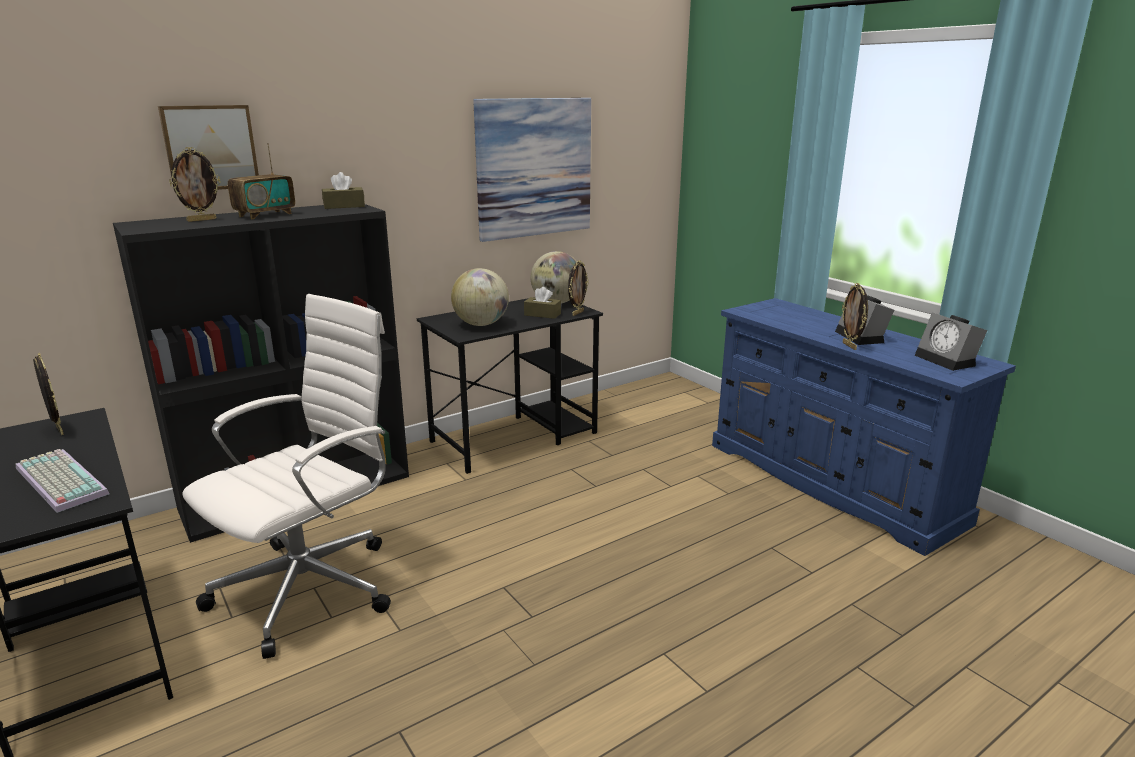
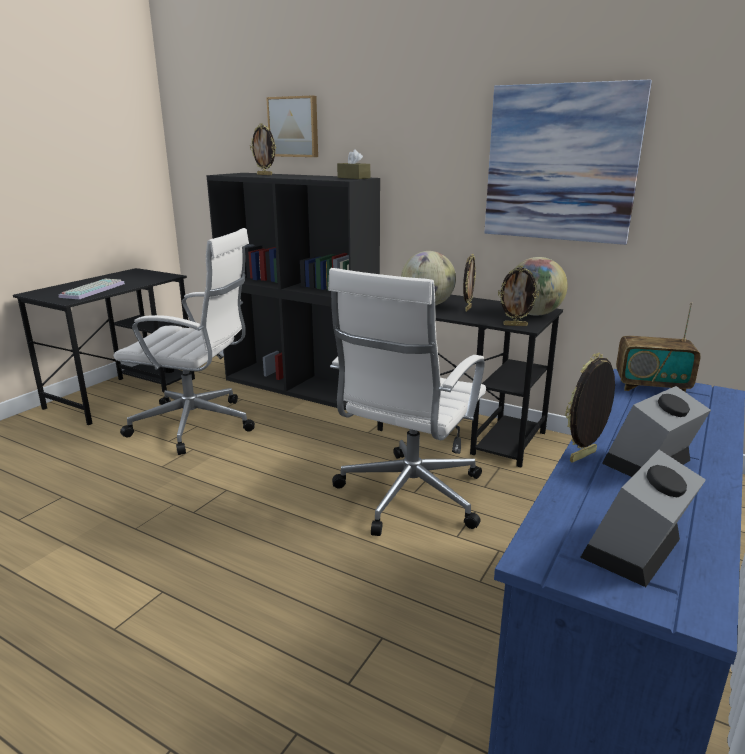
camera: 65 degrees right, 0 degrees up
picture frame [33,353,64,435] -> picture frame moved to [463,254,476,312]
radio [228,143,295,219] -> radio moved to [616,302,701,392]
brown tissue box [524,287,561,319] -> none
none -> white office chair [328,268,486,536]

